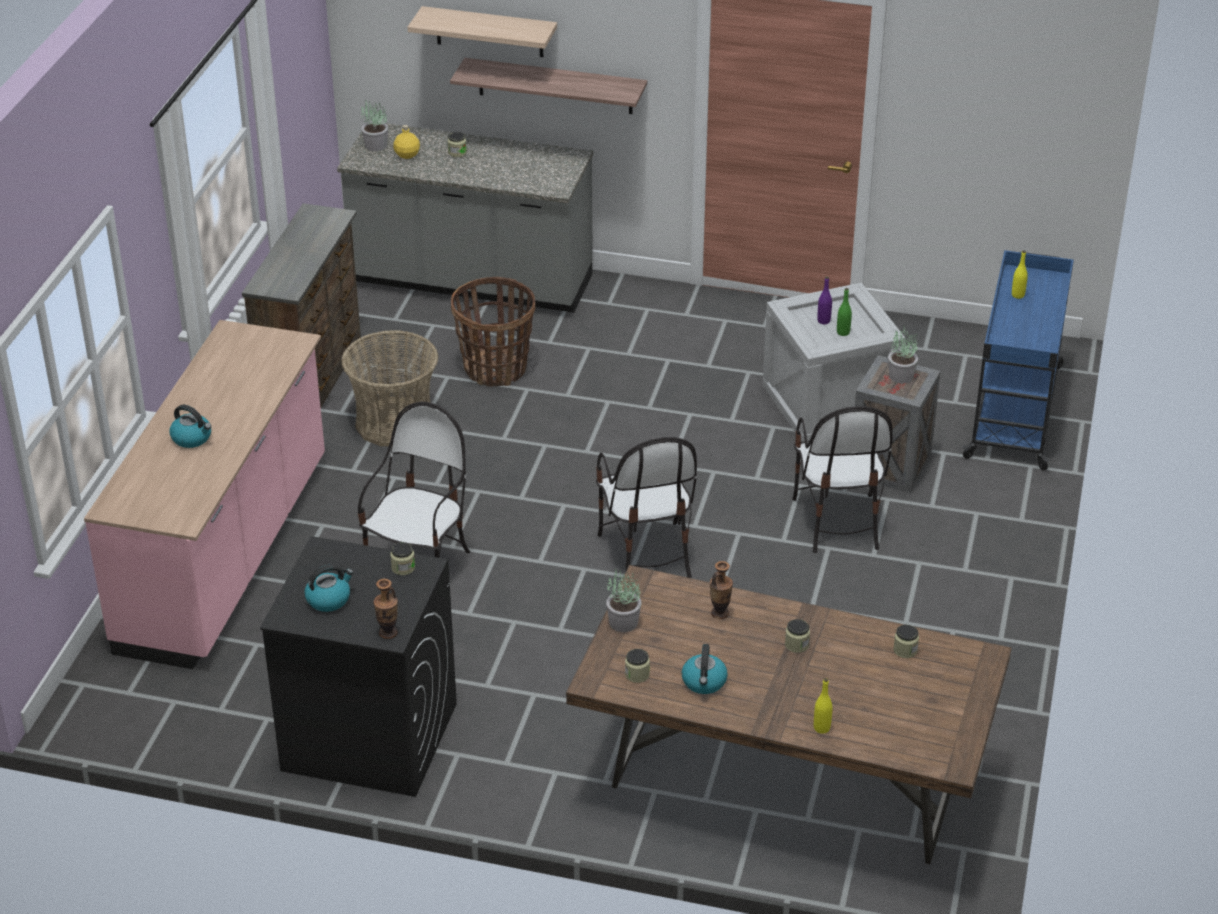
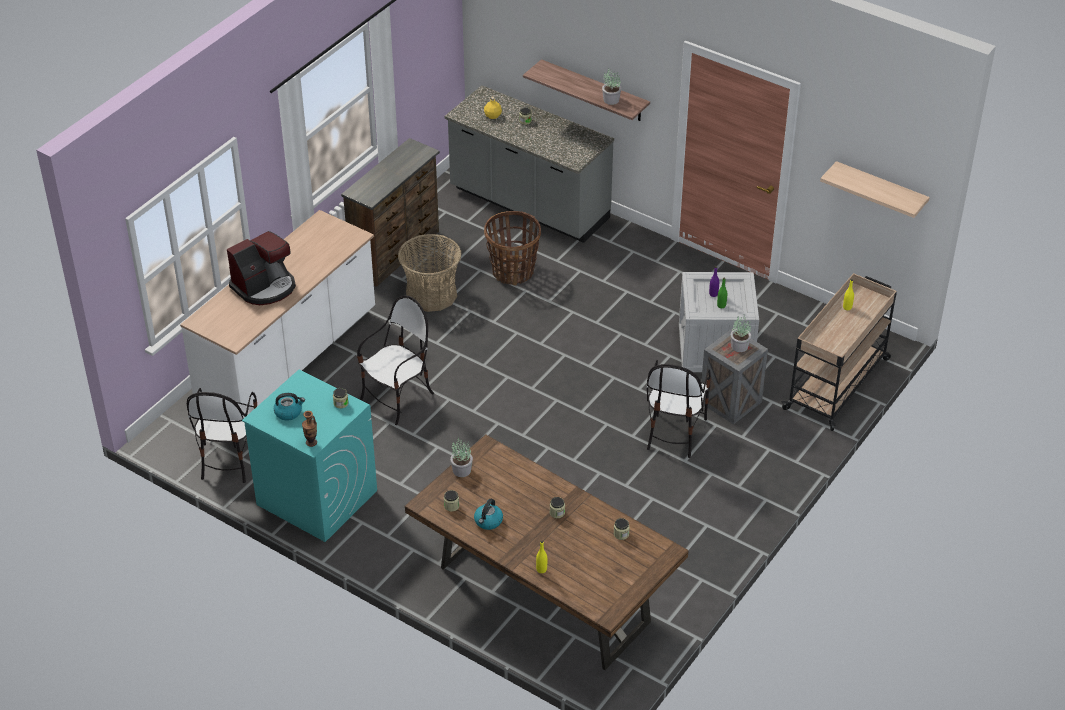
camera: 20 degrees right, 5 degrees up
pink counter [84,320,325,669] -> white counter [180,210,375,406]
kettle [170,405,211,448] -> coffee machine [227,231,296,305]
black washing machine [260,536,457,797] -> turquoise washing machine [242,369,377,542]
potted plant [361,100,388,151] -> potted plant moved to [602,68,621,105]
shelf [408,6,557,57] -> shelf moved to [820,161,930,218]
chair [596,437,697,578] -> chair moved to [187,388,257,483]
vase [710,561,733,619] -> none
blue cart [962,250,1074,471] -> beige cart [781,273,897,431]

